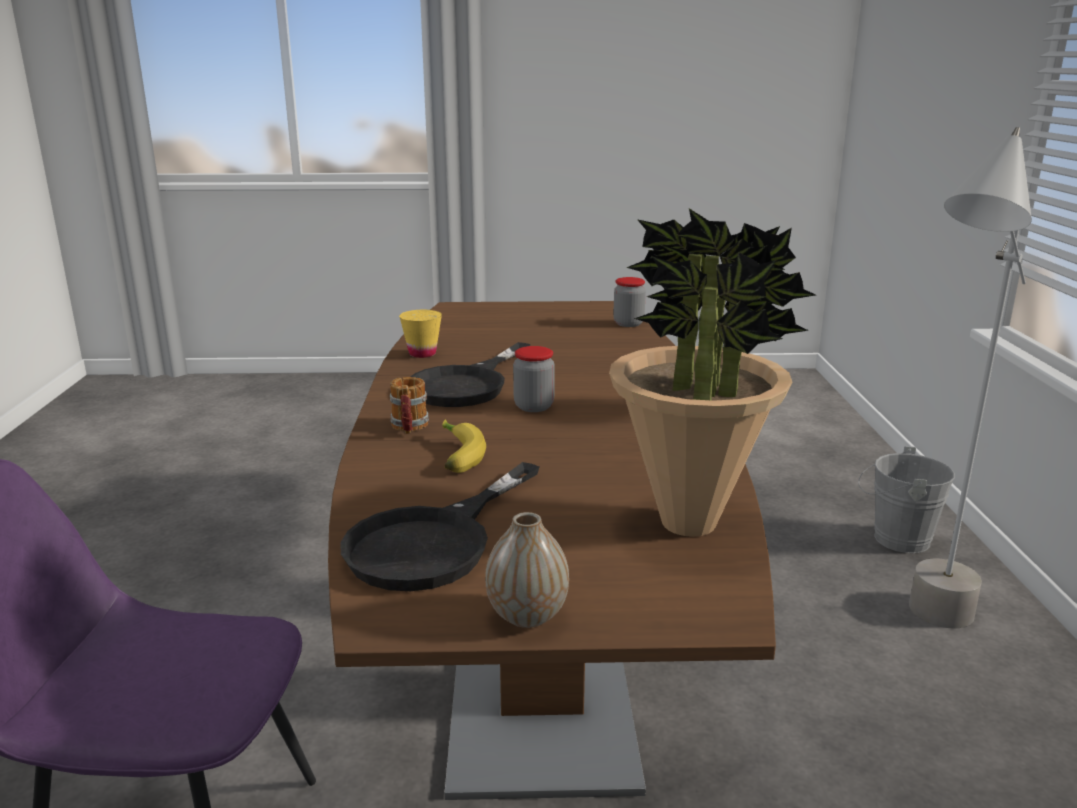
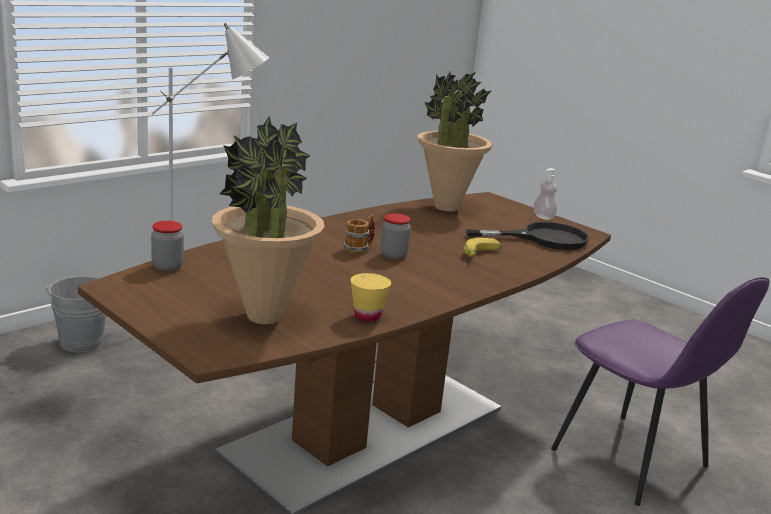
camera: 135 degrees left, 0 degrees up
mug [390,377,429,434] -> mug moved to [343,214,375,254]
black frying pan [410,342,531,407] -> none
vase [485,512,569,628] -> soap dispenser [534,168,557,220]
none -> potted plant [212,116,325,324]

